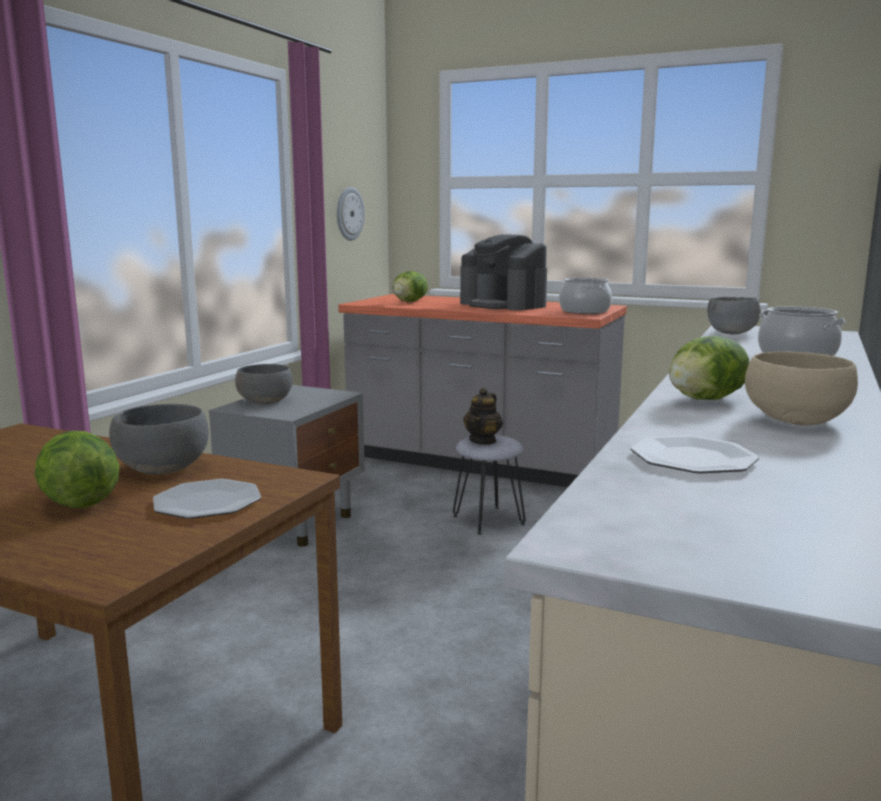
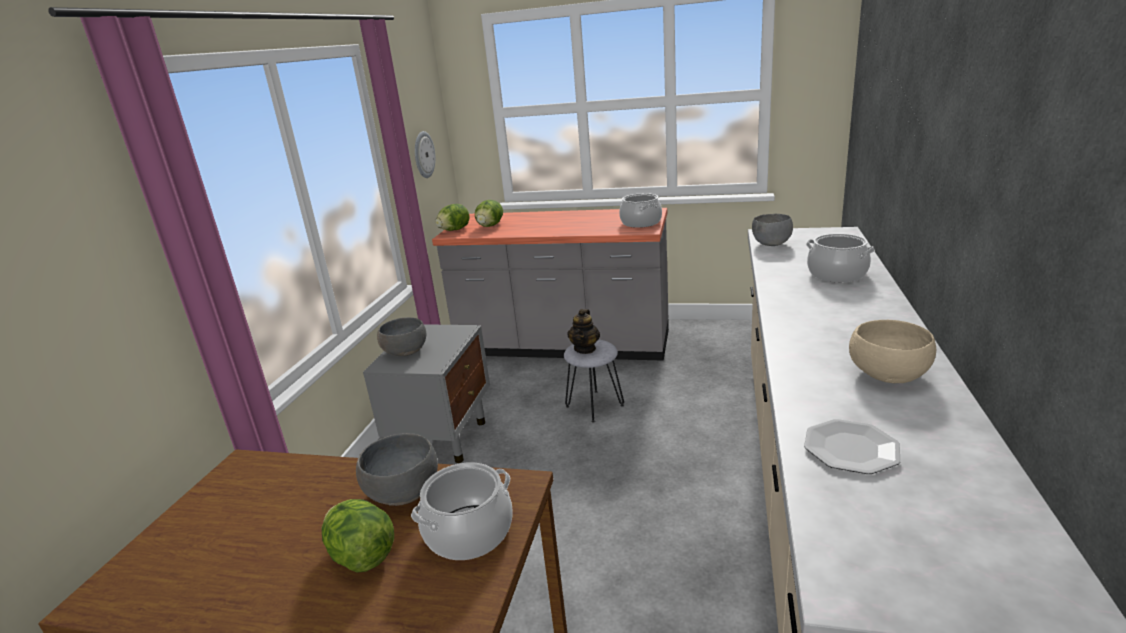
camera: 10 degrees left, 10 degrees up
plate [153,479,261,519] -> cooking pot [411,462,513,560]
coffee machine [460,234,547,310] -> none
lettuce [669,336,749,400] -> lettuce moved to [435,204,469,231]

